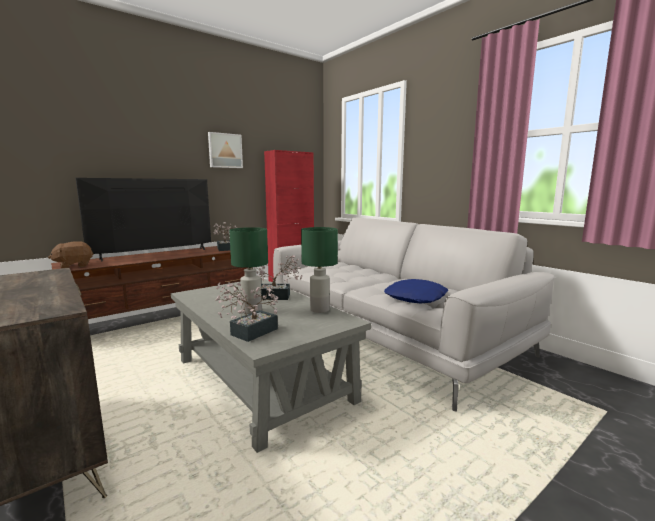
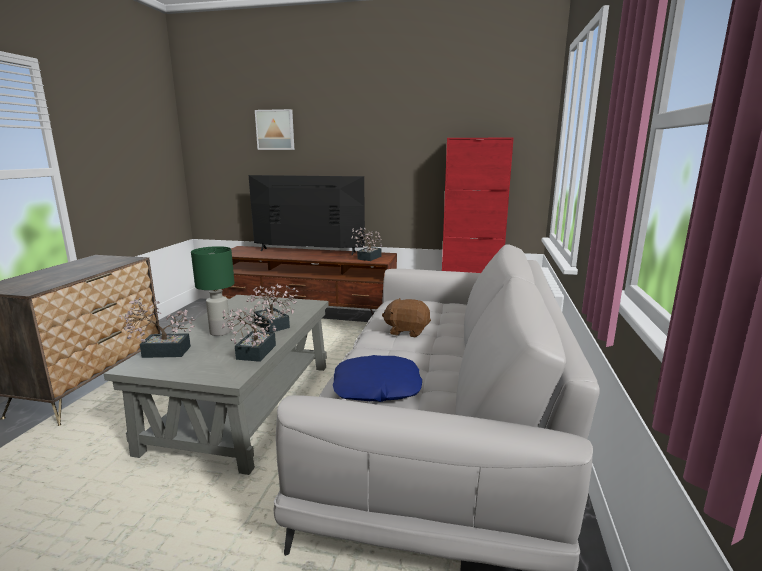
camera: 50 degrees right, 5 degrees up
brown plush toy [48,241,94,268] -> brown plush toy moved to [382,298,431,337]
picture [208,132,243,168] -> picture moved to [255,109,294,150]
green table lamp [301,227,338,313] -> potted plant [222,305,276,362]

